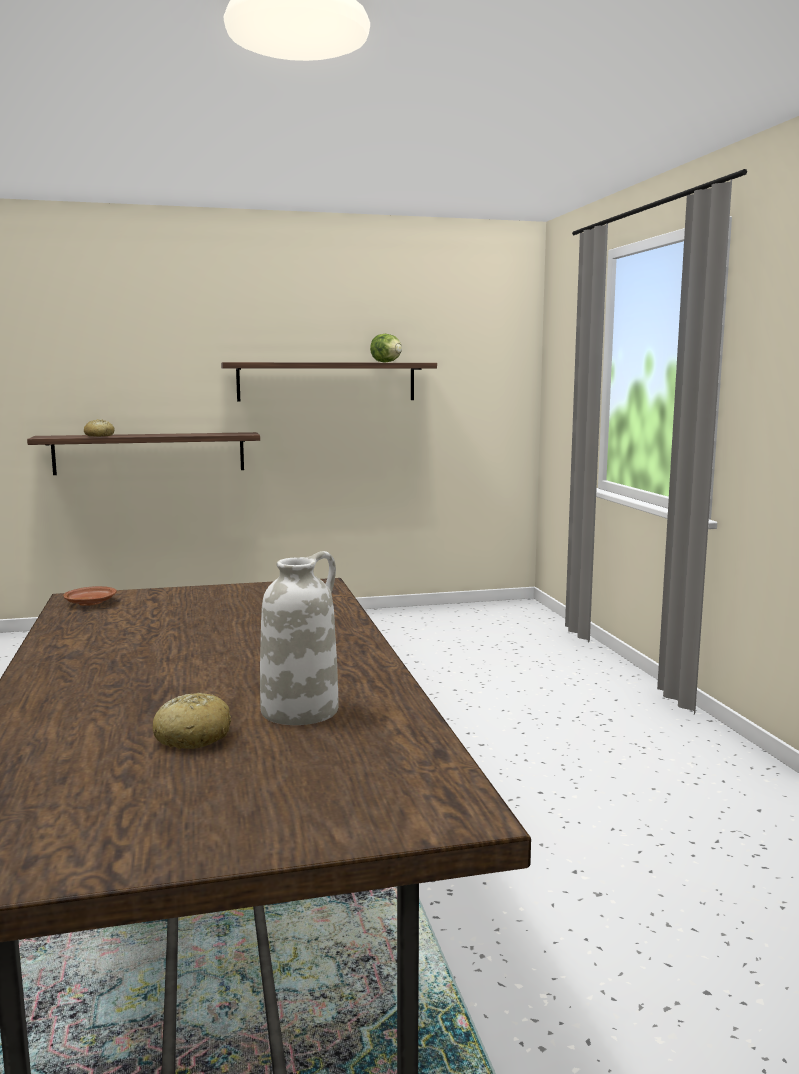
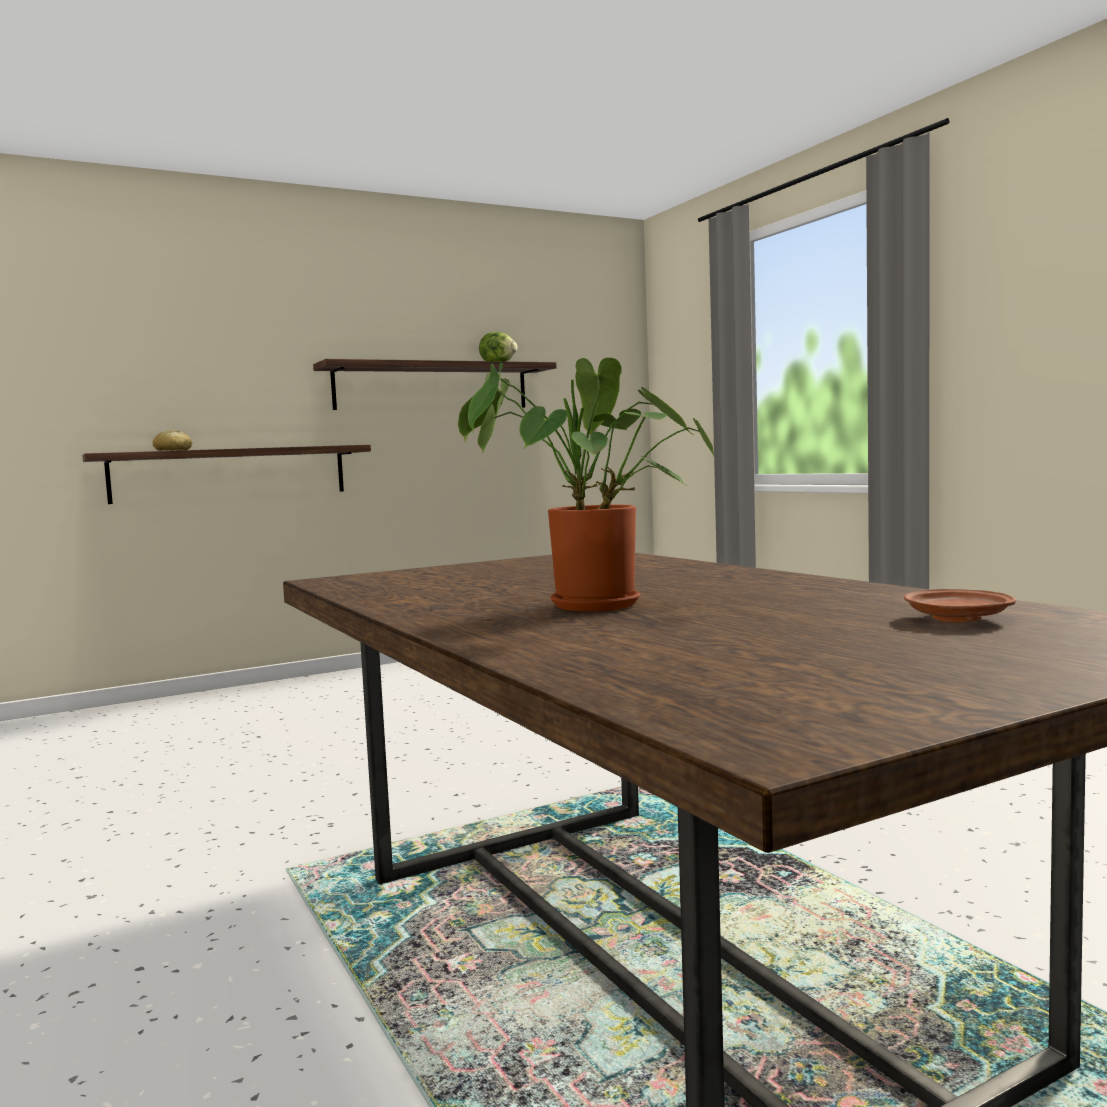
camera: 15 degrees left, 5 degrees down
brown plate [63,586,117,606] -> brown plate moved to [904,589,1016,623]
bread [153,693,231,749] -> none
white vase [260,551,339,725] -> none
none -> potted plant [458,358,716,612]

